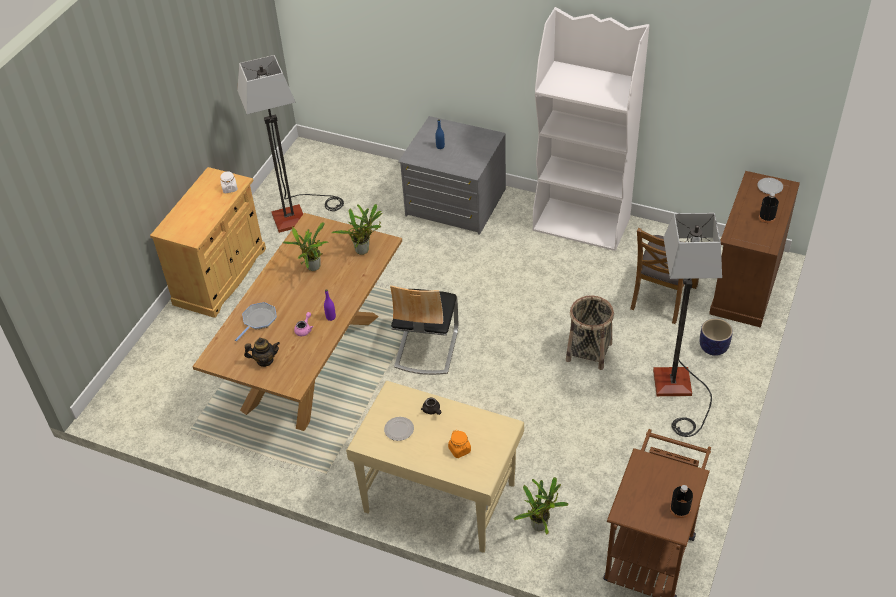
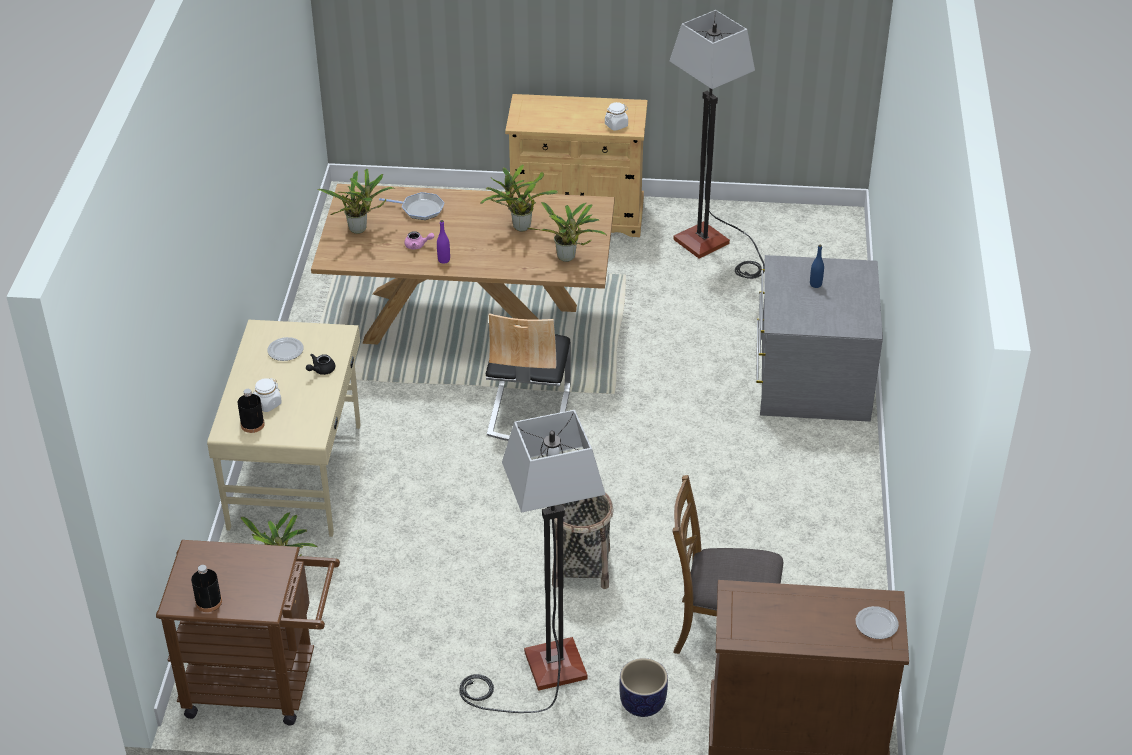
camera: 70 degrees right, 5 degrees down
teapot [244,338,280,367] -> potted plant [317,169,396,234]
chair [390,285,458,375] -> chair turned 75 degrees counterclockwise [486,313,571,441]
orange jar [448,430,471,458] -> white jar [253,378,282,412]
white bookcase [533,7,649,251] -> none
black bottle [759,193,779,223] -> black bottle moved to [238,389,265,433]

